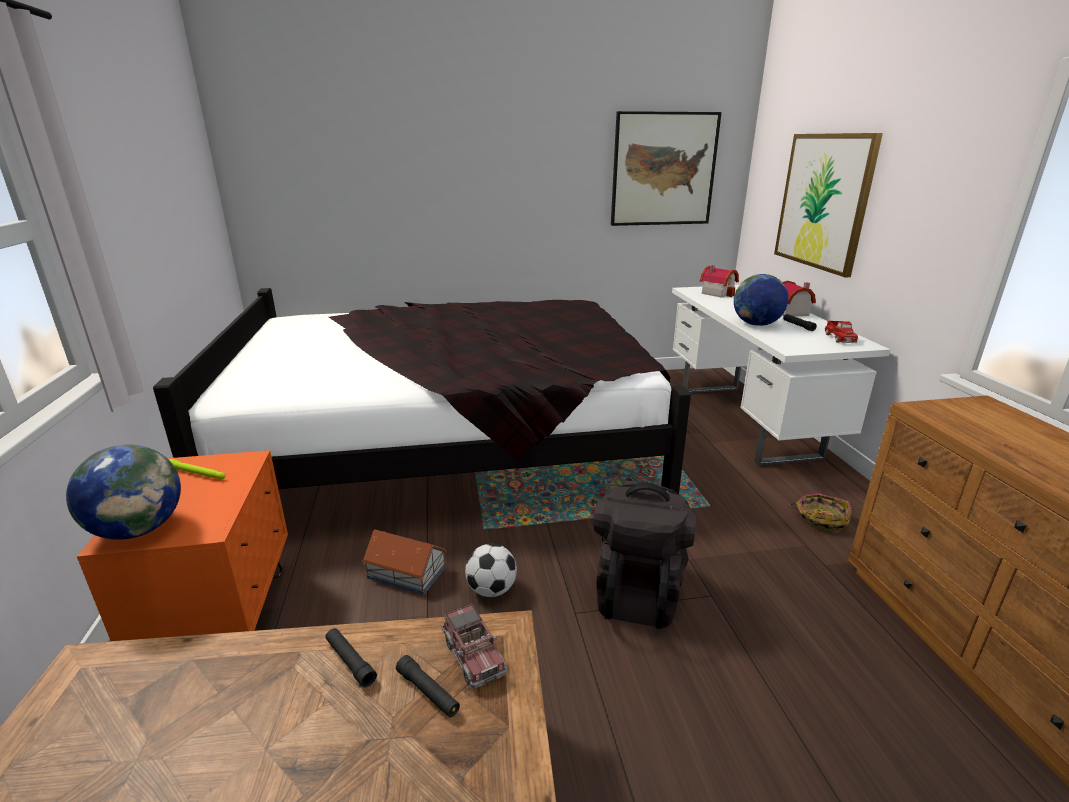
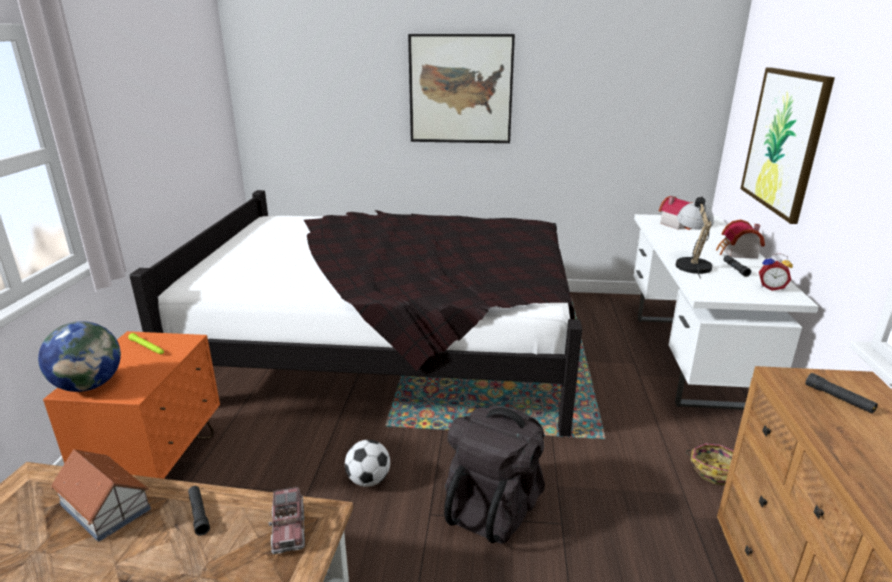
camera: 15 degrees right, 0 degrees up
toy house [362,530,447,595] -> toy house moved to [51,449,151,542]
black flashlight [396,655,460,717] -> black flashlight moved to [805,373,878,413]
picture [611,111,722,226] -> picture moved to [408,34,515,143]
globe [734,274,788,326] -> table lamp [676,196,714,279]
toy truck [825,321,858,343] -> alarm clock [759,253,793,291]

